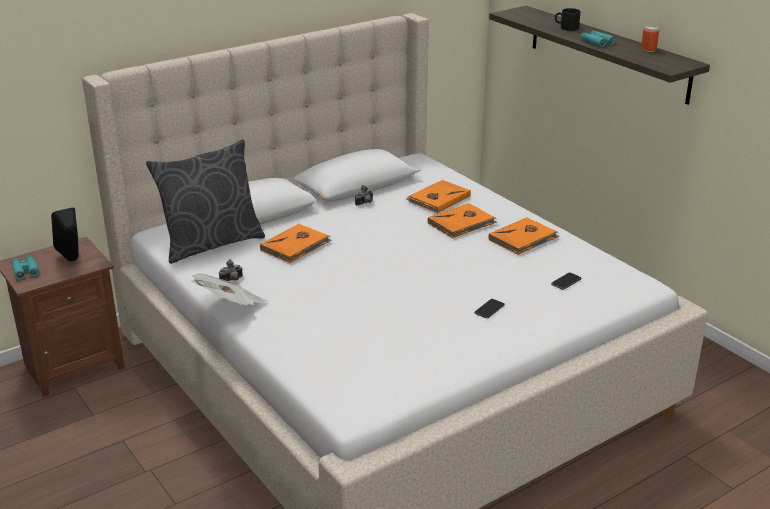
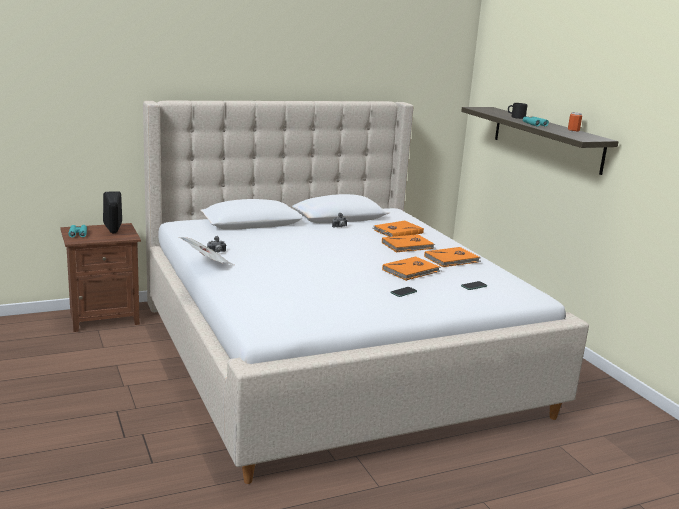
camera: 10 degrees right, 10 degrees down
grey pillow [146,139,265,264] -> none
orange book [260,224,332,263] -> orange book moved to [382,257,441,281]

